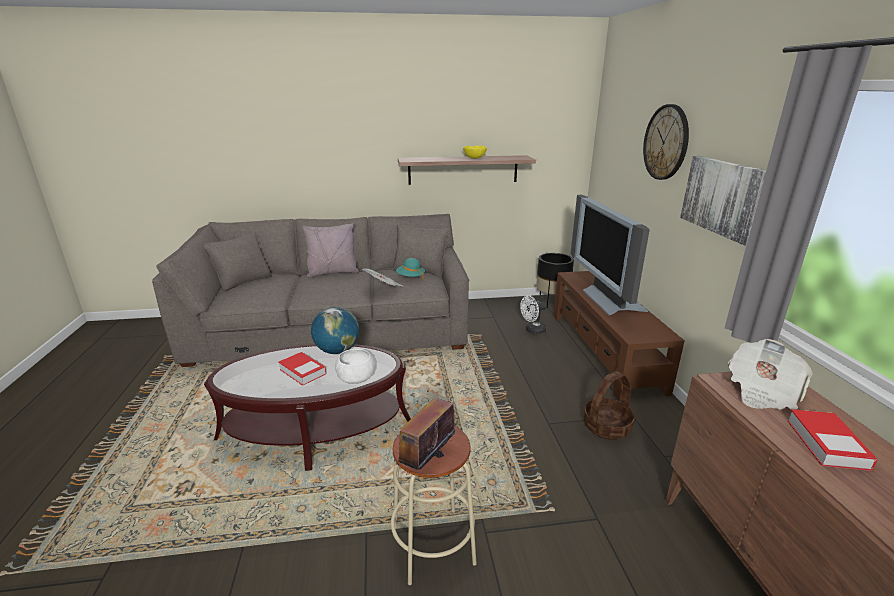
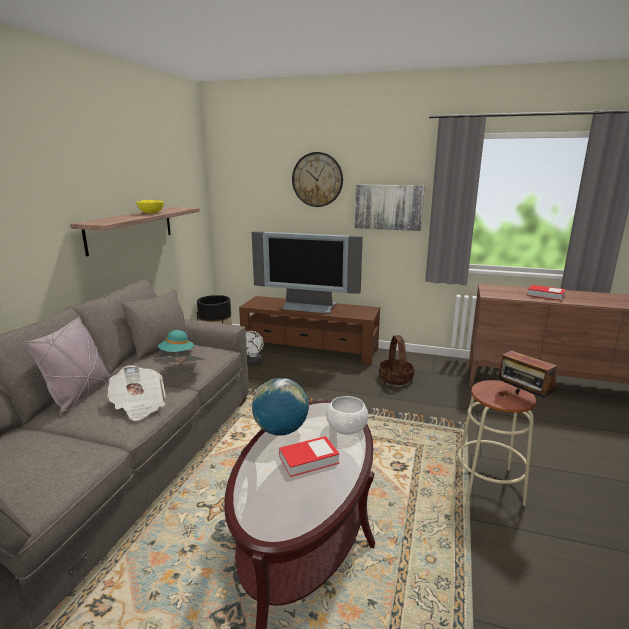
camera: 65 degrees left, 5 degrees down
newspaper [728,339,813,410] -> newspaper moved to [107,365,166,421]

